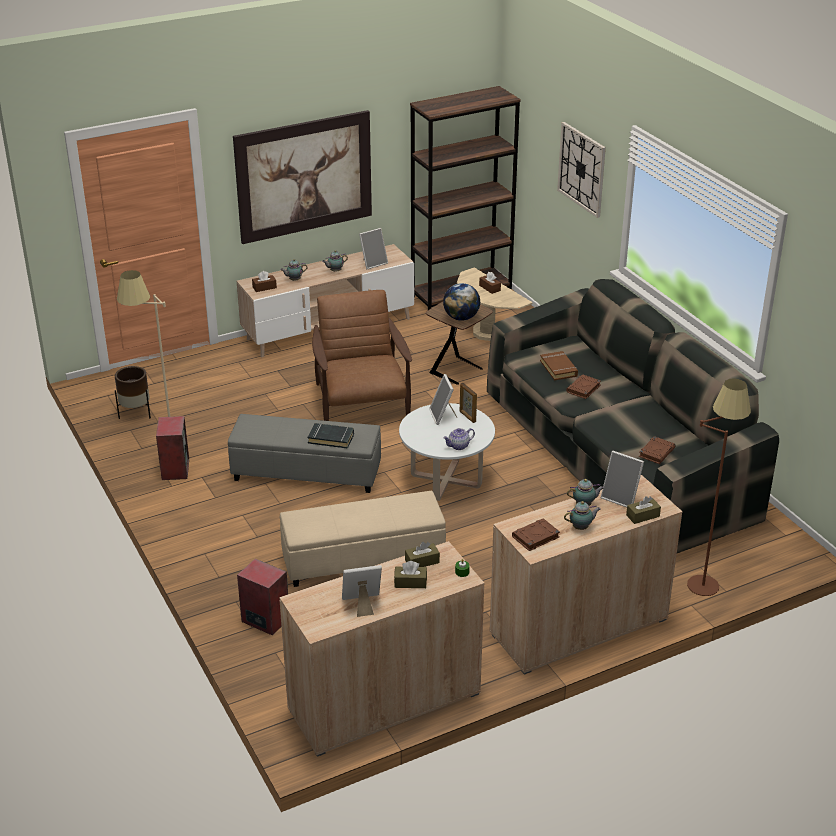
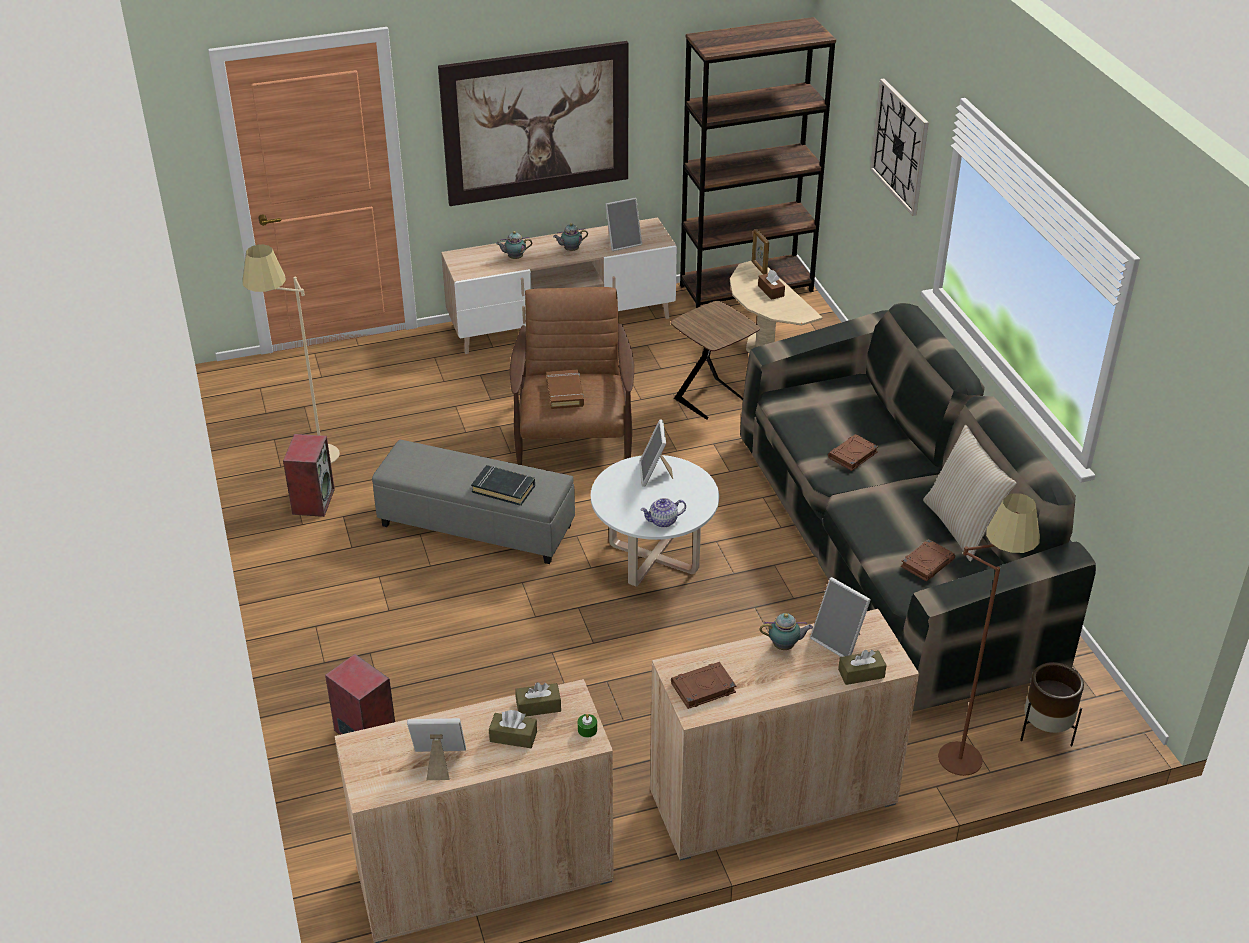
camera: 10 degrees right, 5 degrees up
brown planter [115,366,151,419] -> brown planter moved to [1020,662,1084,747]
brown tissue box [252,271,277,292] -> none
beige ottoman [280,491,446,587] -> none
globe [443,283,480,321] -> none
picture frame [460,383,477,423] -> picture frame moved to [752,229,769,274]
brown book [540,351,578,380] -> brown book moved to [546,370,584,409]
teapot [564,501,601,530] -> none
none -> beige pillow [923,425,1017,561]

